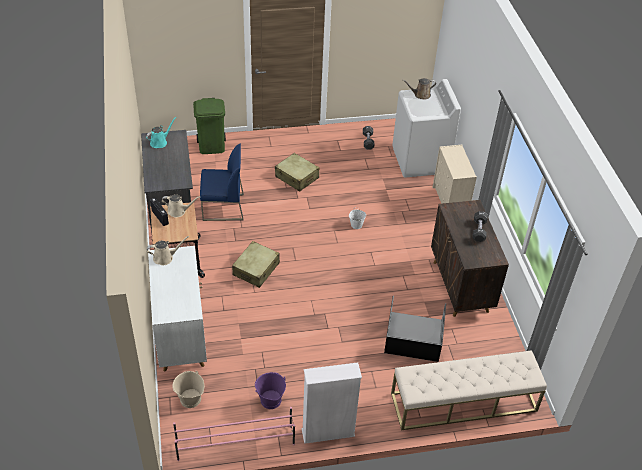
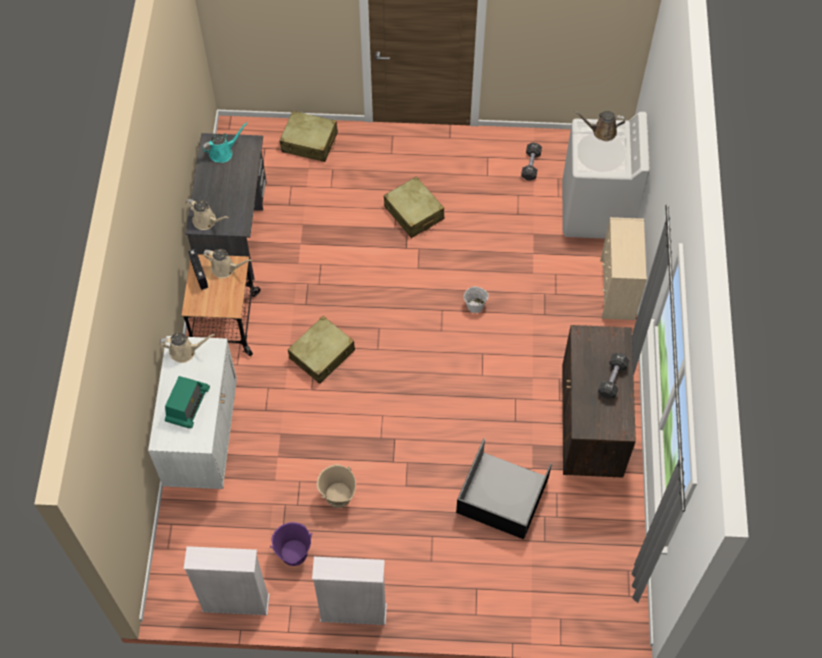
camera: 15 degrees right, 15 degrees up
beige bucket [172,371,204,408] -> beige bucket moved to [317,464,356,508]
pink shoe rack [173,407,295,461] -> white bookcase [184,546,270,615]
green trash can [193,98,226,154] -> beige suitcase [279,111,338,162]
blue chair [200,143,244,221] -> none
beige bench [391,350,547,430] -> none
none -> radio [165,376,210,428]
none -> beige watering can [186,199,229,230]

